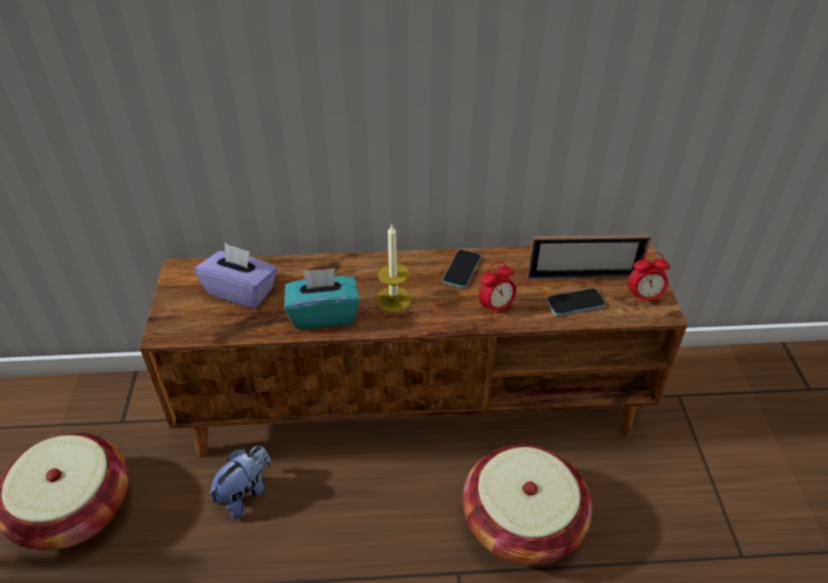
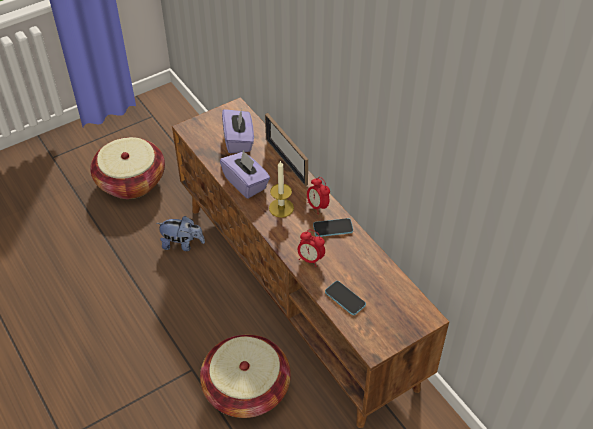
camera: 60 degrees right, 5 degrees up
turquoise tissue box [284,268,359,329] -> purple tissue box [220,150,270,199]
picture frame [527,234,651,279] -> picture frame moved to [265,113,308,186]
alarm clock [628,252,670,304] -> alarm clock moved to [307,177,330,214]

